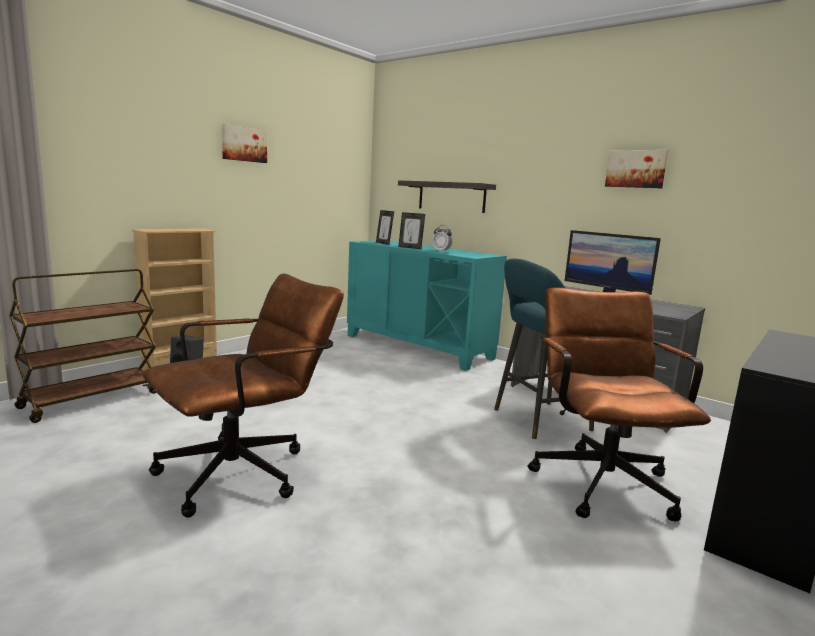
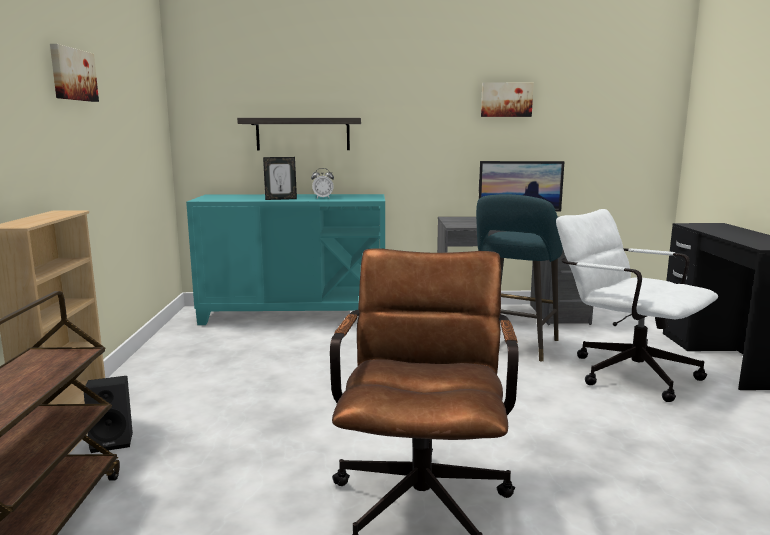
camera: 40 degrees left, 0 degrees up
picture frame [376,210,394,245] -> none
brown office chair [527,287,711,522] -> white office chair [556,209,718,402]

